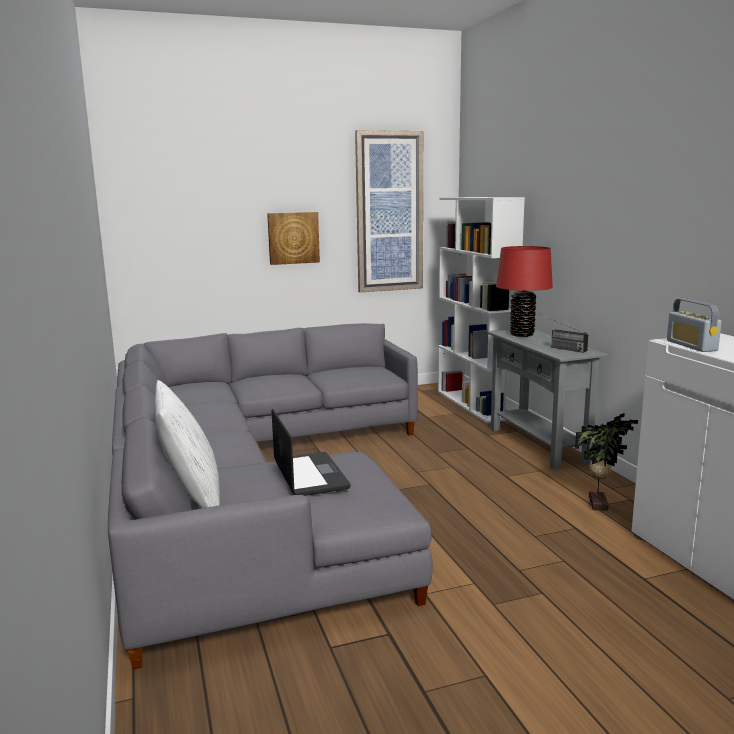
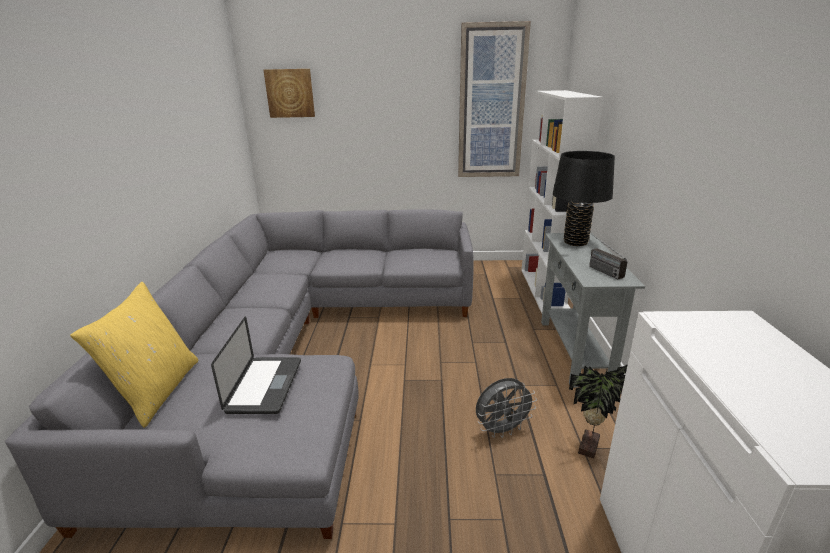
camera: 20 degrees right, 10 degrees up
white pillow [155,380,220,508] -> yellow pillow [70,282,198,428]
picture [267,212,320,265] -> picture moved to [263,69,315,118]
red table lamp [496,246,553,337] -> black table lamp [553,151,615,246]
radio [667,299,722,352] -> none
none -> grey fan [476,378,537,438]

